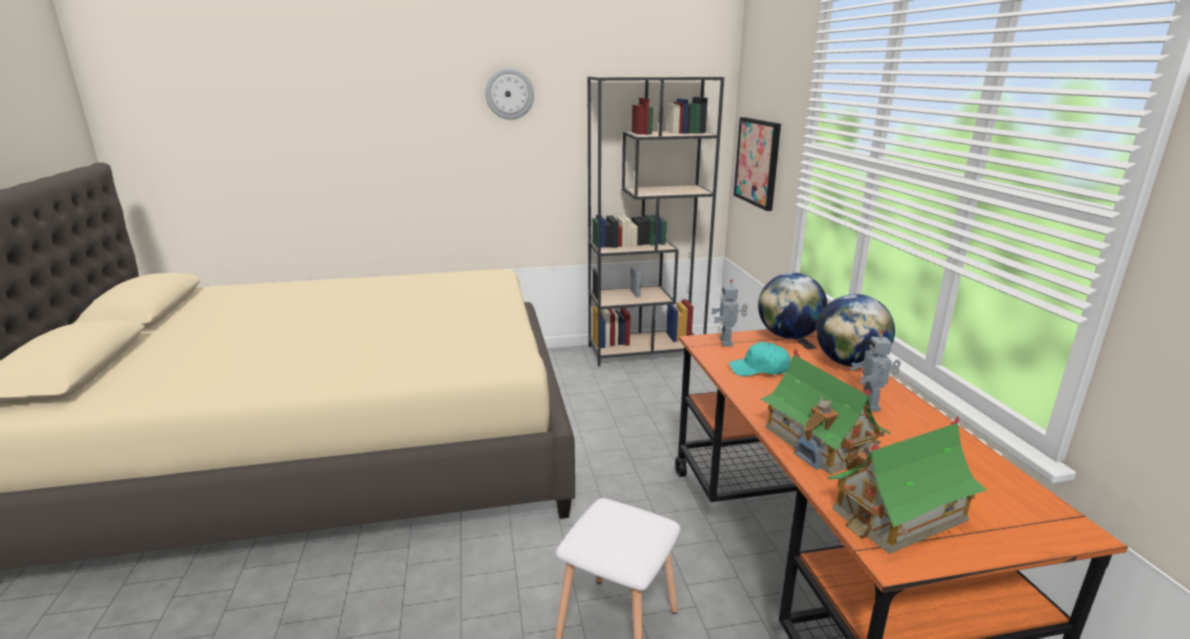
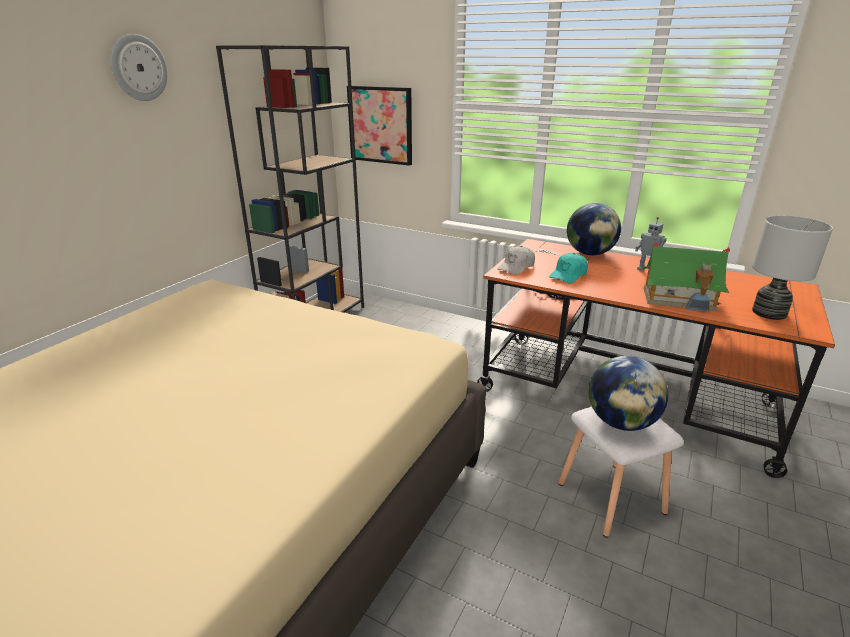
camera: 50 degrees left, 5 degrees up
toy robot [711,279,748,347] -> white cap [497,246,535,275]
globe [758,272,827,339] -> globe moved to [589,356,668,431]
toy house [827,416,987,554] -> grey table lamp [752,215,833,320]

